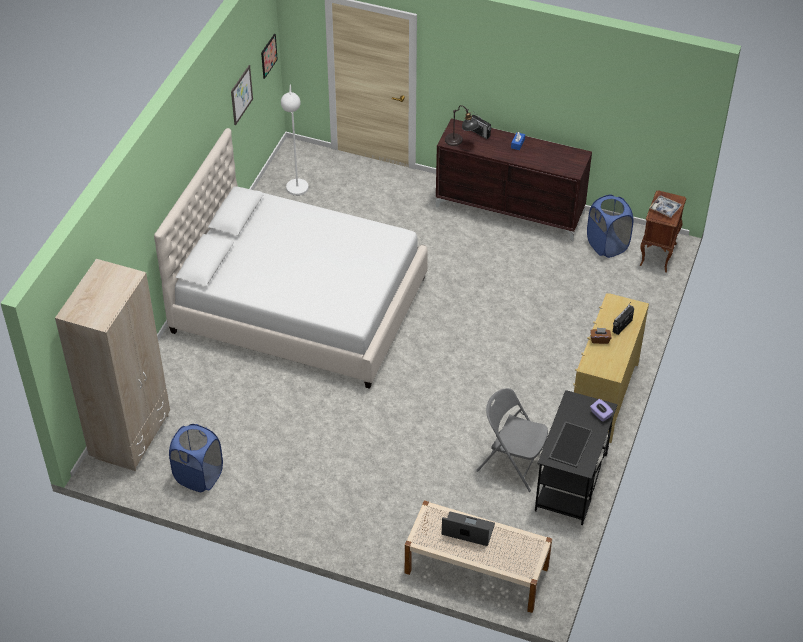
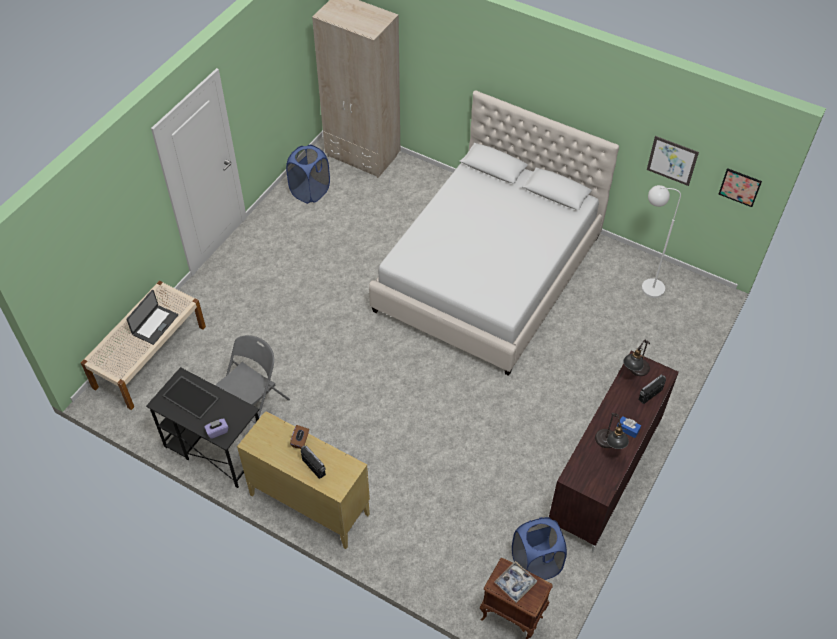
camera: 100 degrees right, 5 degrees up
none -> grey table lamp [595,413,629,449]

